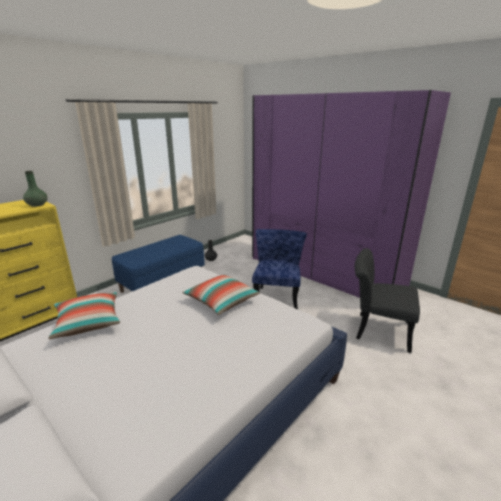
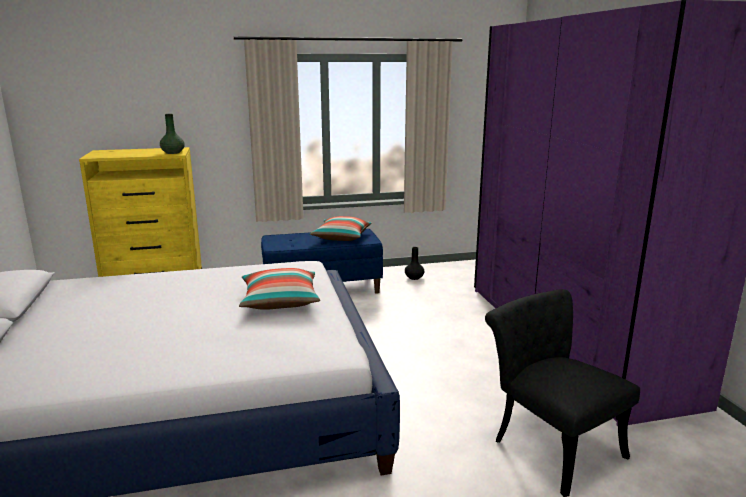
camera: 35 degrees right, 5 degrees down
pillow [48,292,120,339] -> pillow moved to [310,216,371,241]
blue chair [252,229,307,310] -> none

